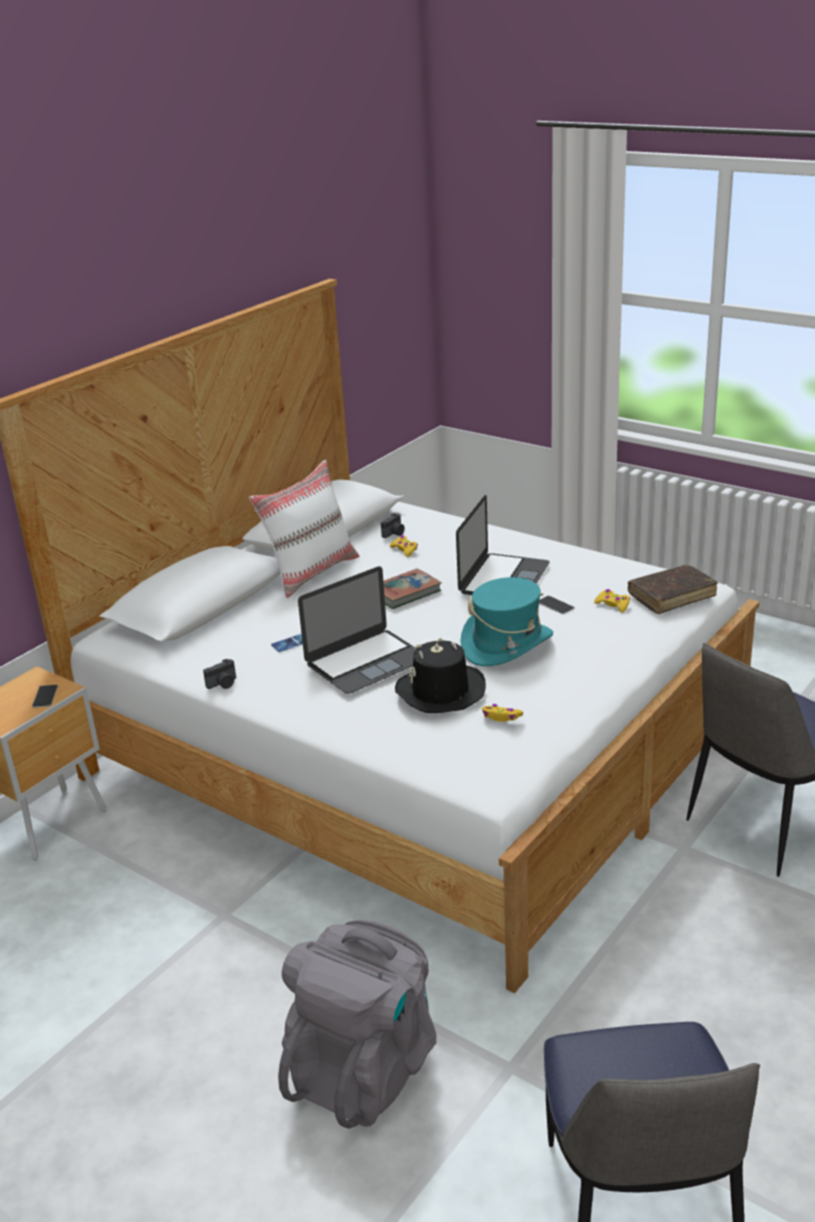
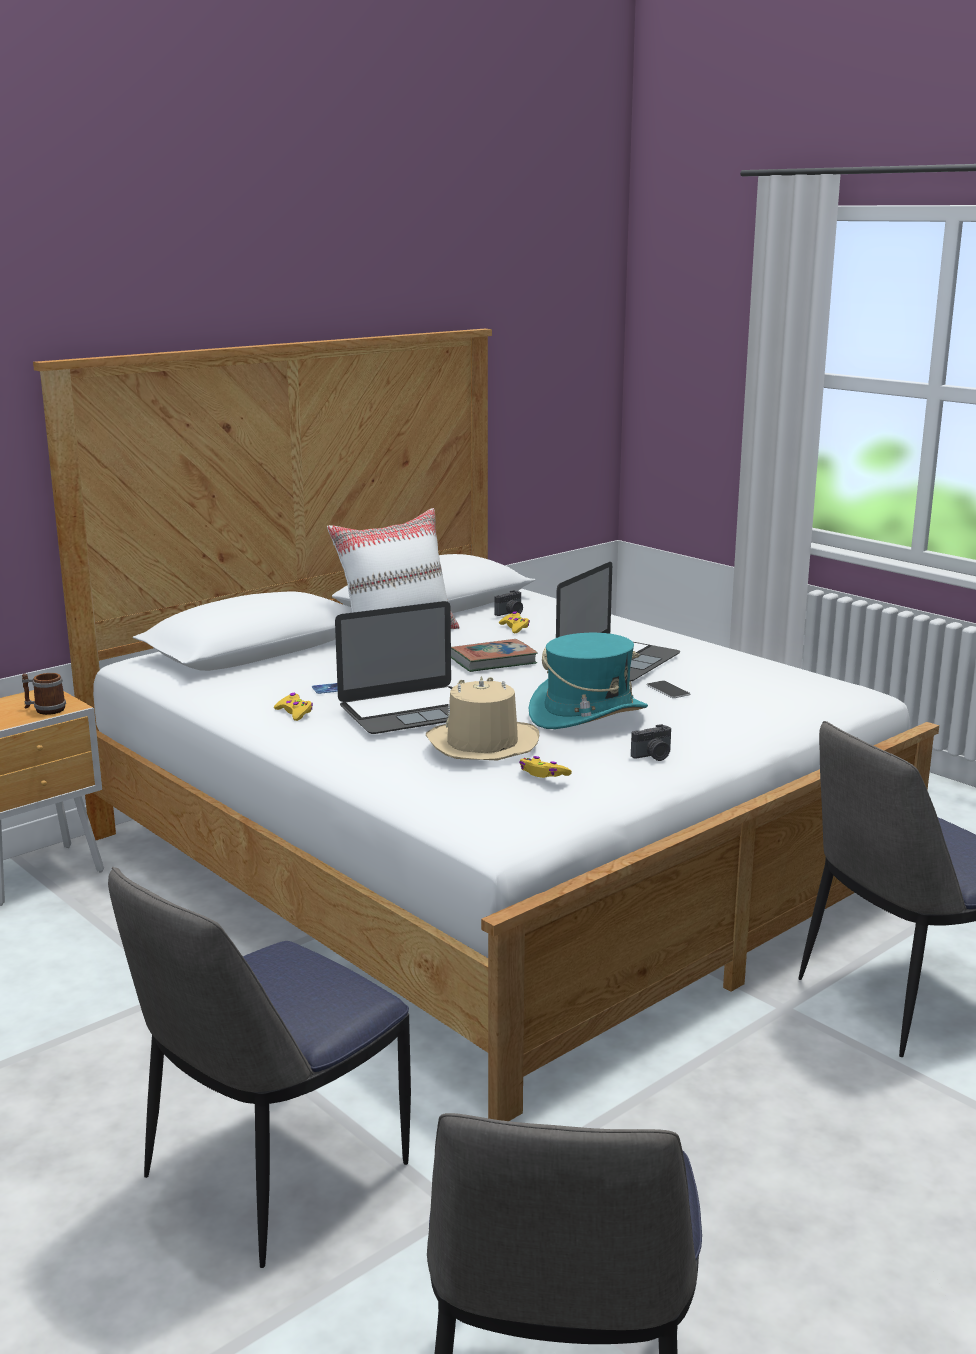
camera: 10 degrees right, 10 degrees down
phone [32,685,58,708] -> mug [22,673,66,715]
camera [203,659,236,689] -> camera moved to [631,724,671,761]
grey backpack [278,920,437,1129] -> chair [108,867,411,1268]
black hat [395,638,486,713] -> beige hat [426,676,539,761]
yellow game controller [594,589,630,613] -> yellow game controller moved to [274,693,313,721]
brown book [628,565,718,614] -> none

